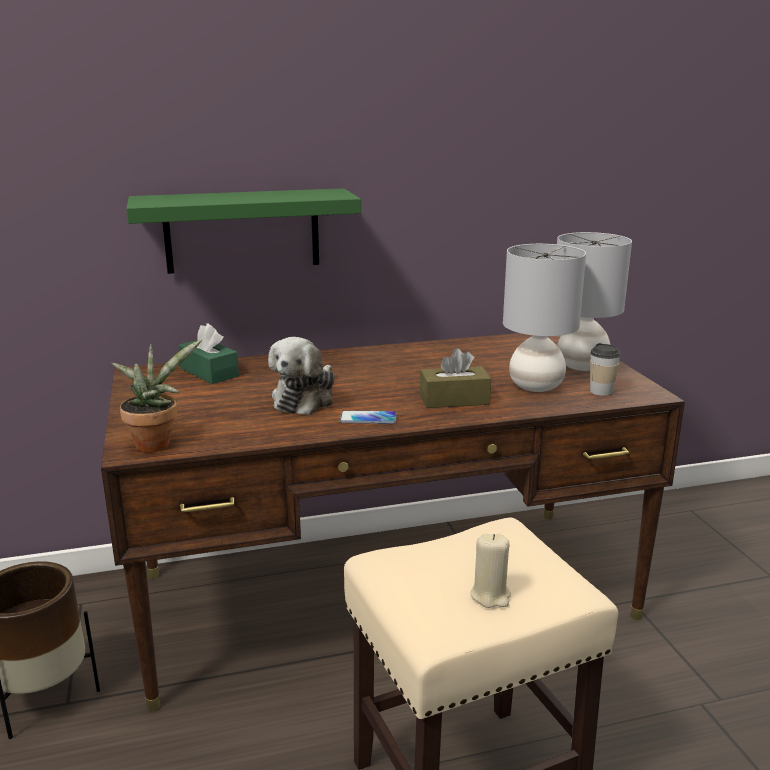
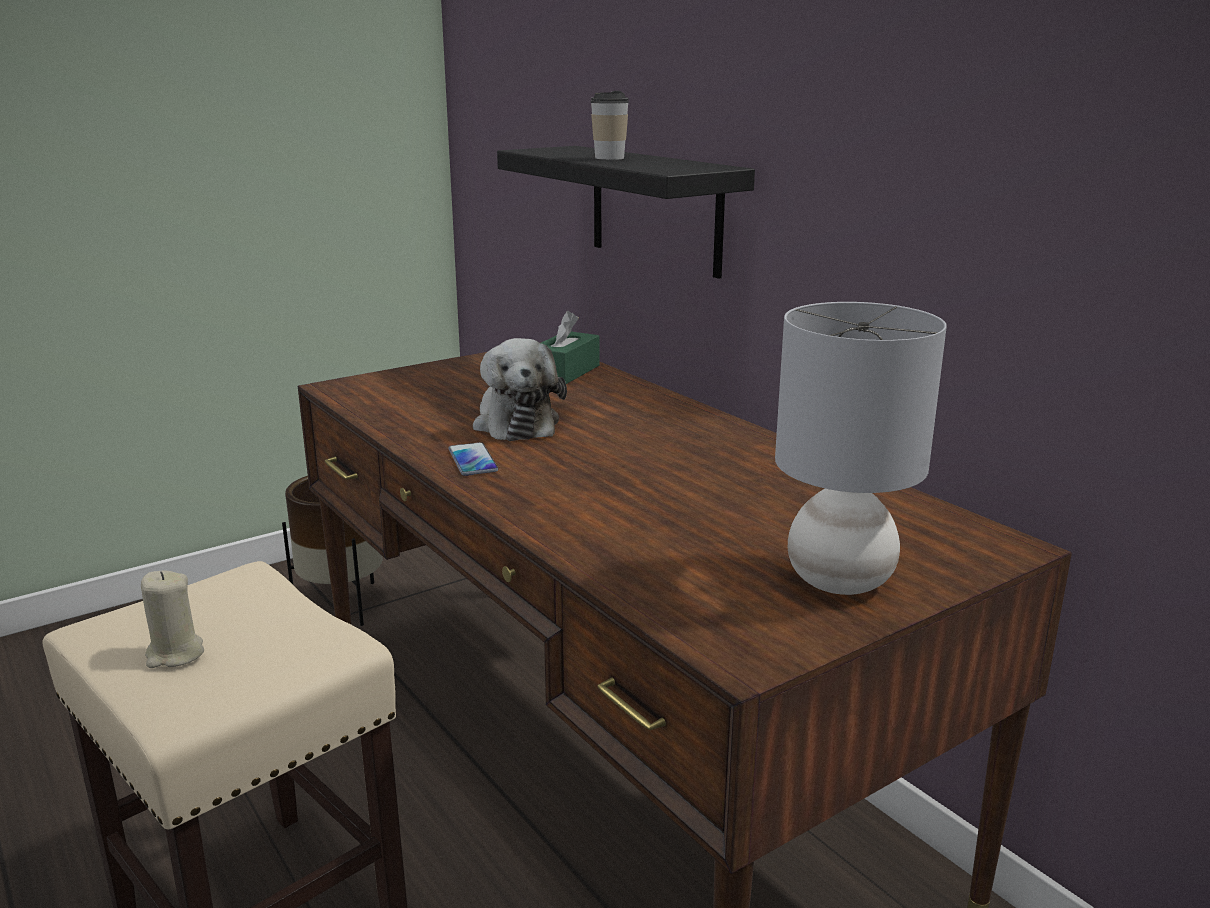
camera: 70 degrees right, 0 degrees up
potted plant [111,339,202,453] -> none
green shelf [126,188,361,274] -> black shelf [497,146,755,279]
plush toy [268,337,335,415] -> plush toy turned 105 degrees counterclockwise [473,338,567,441]
brown tissue box [420,348,491,408] -> none
grey table lamp [503,244,586,392] -> none
cup [590,343,621,396] -> cup moved to [590,91,629,160]

